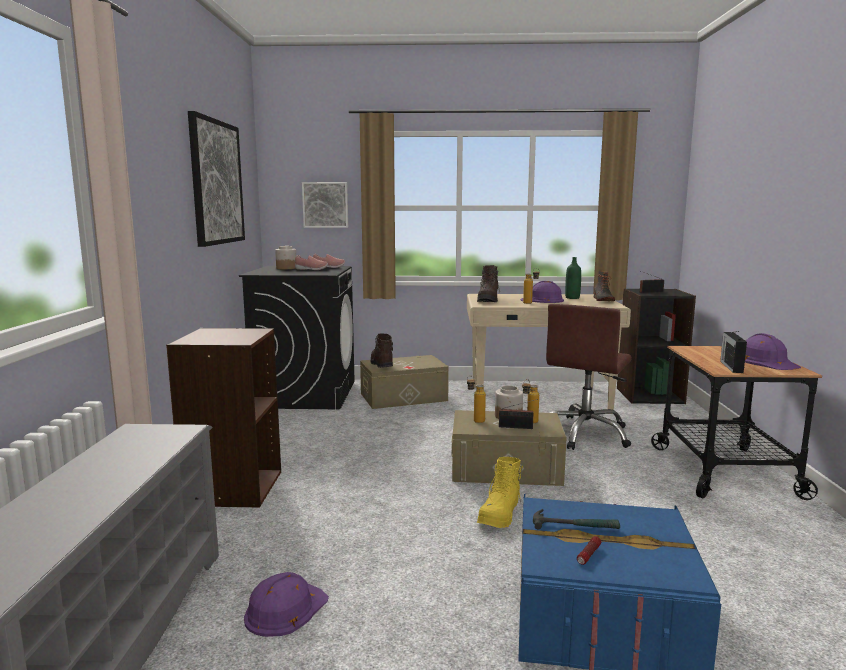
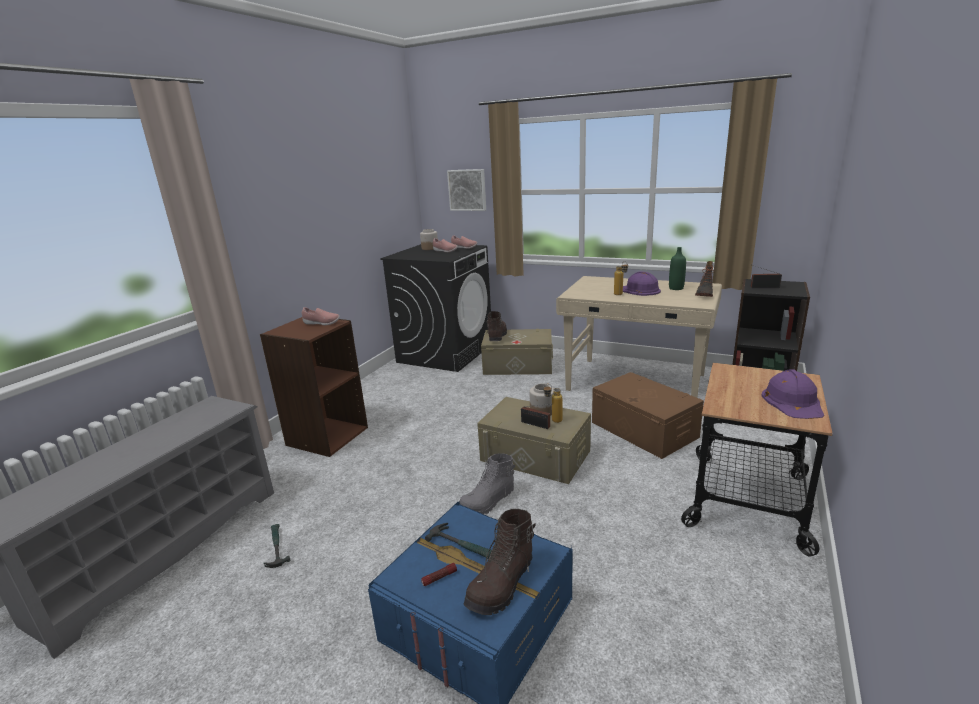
camera: 25 degrees right, 10 degrees up
picture [188,111,245,247] -> none
purple hard hat [244,572,329,637] -> hammer [264,524,291,568]
bottle [467,376,486,423] -> none
brown boot [477,265,500,302] -> brown boot moved to [464,509,536,615]
yellow boot [477,457,523,528] -> grey boot [459,453,515,515]
brown office chair [546,304,632,450] -> brown storage box [592,372,704,459]
radio [720,331,747,373] -> none
none -> pink shoe [302,307,340,325]

